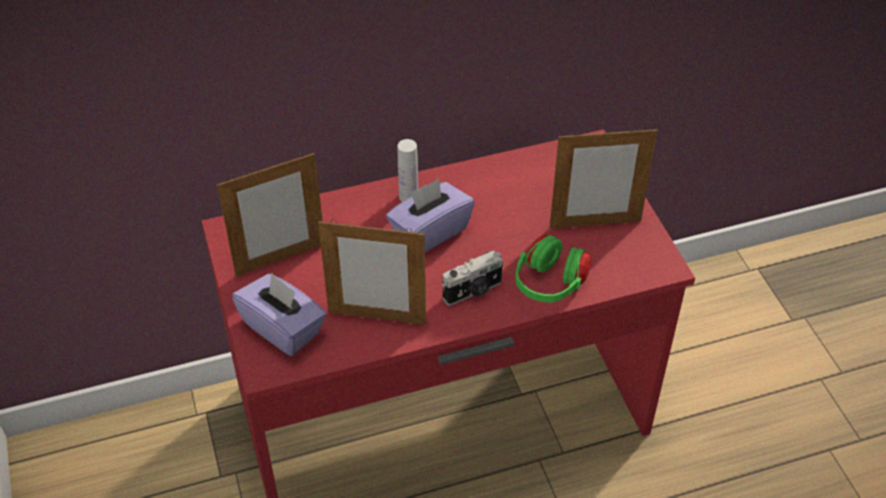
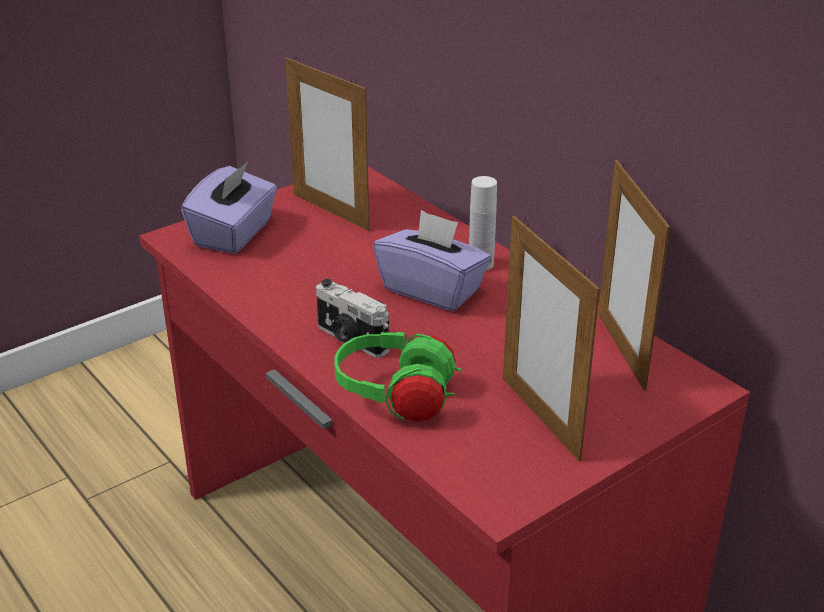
camera: 70 degrees right, 15 degrees down
picture frame [318,219,426,325] -> picture frame moved to [598,160,670,391]

